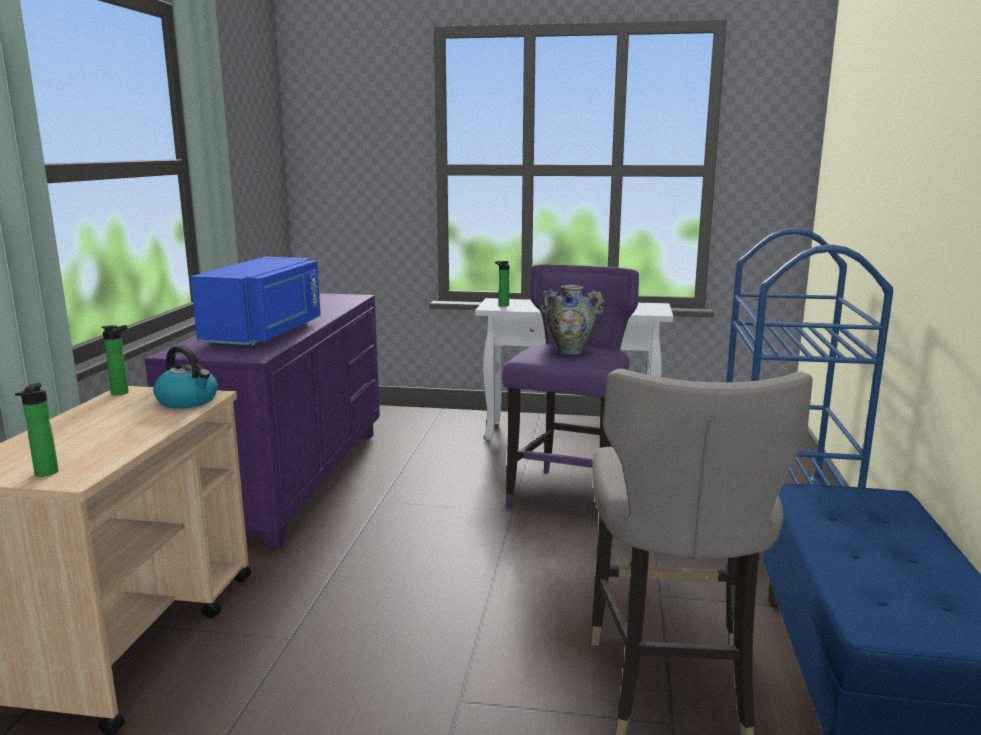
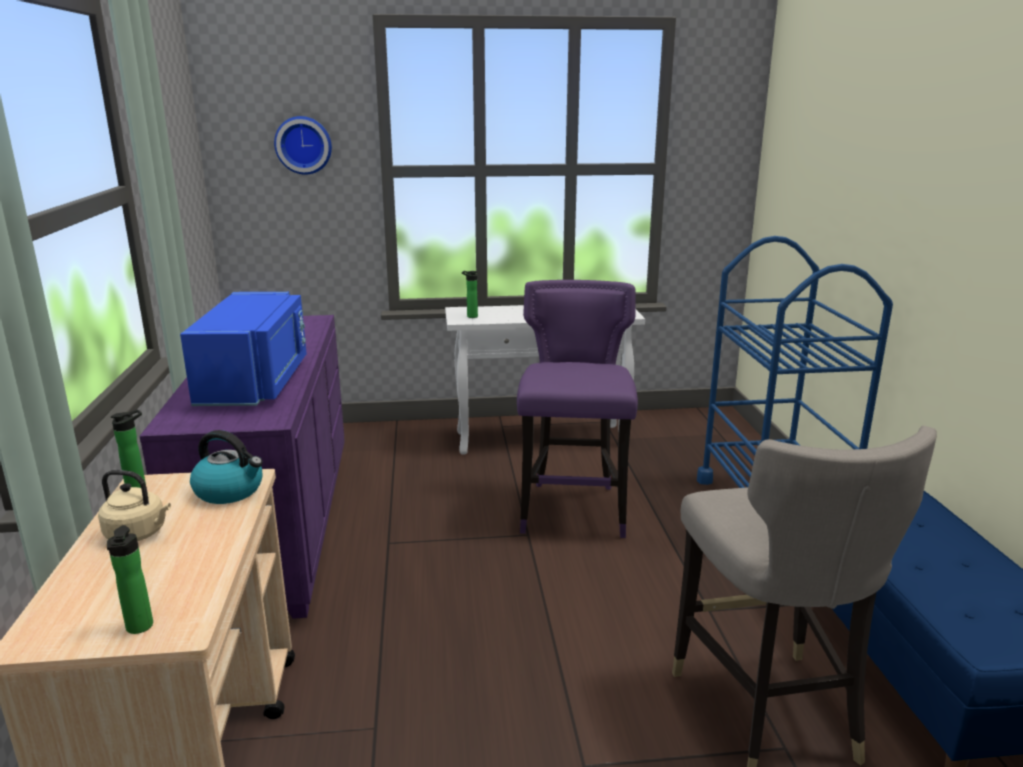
camera: 15 degrees left, 5 degrees up
vase [540,285,604,355] -> none
none -> beige kettle [98,470,171,541]
none -> wall clock [274,116,332,175]

